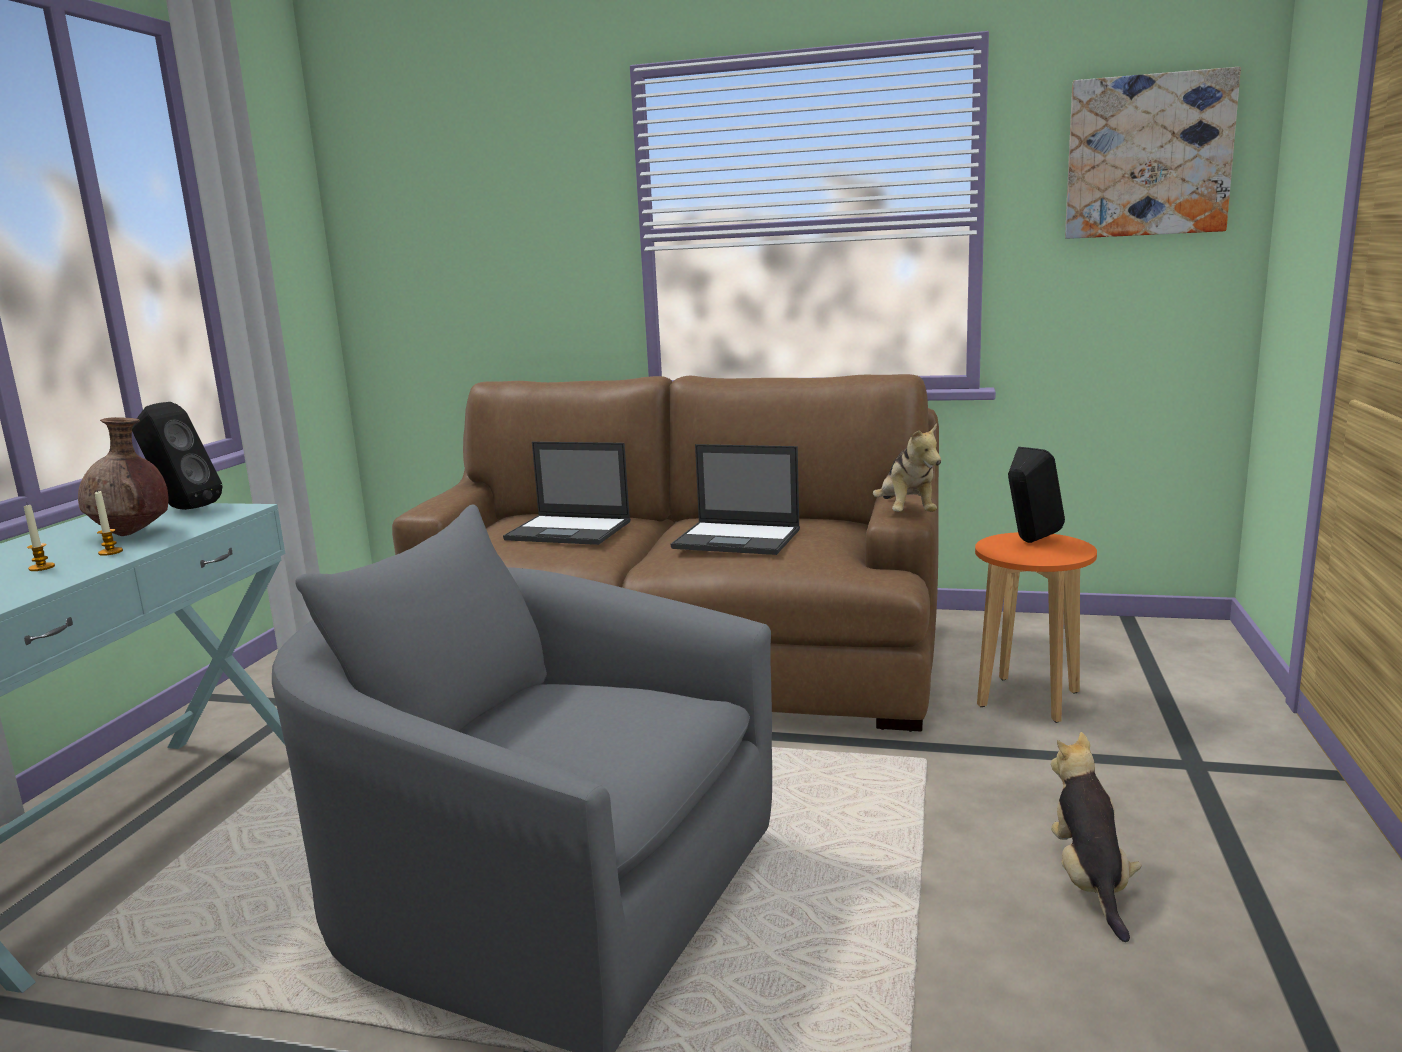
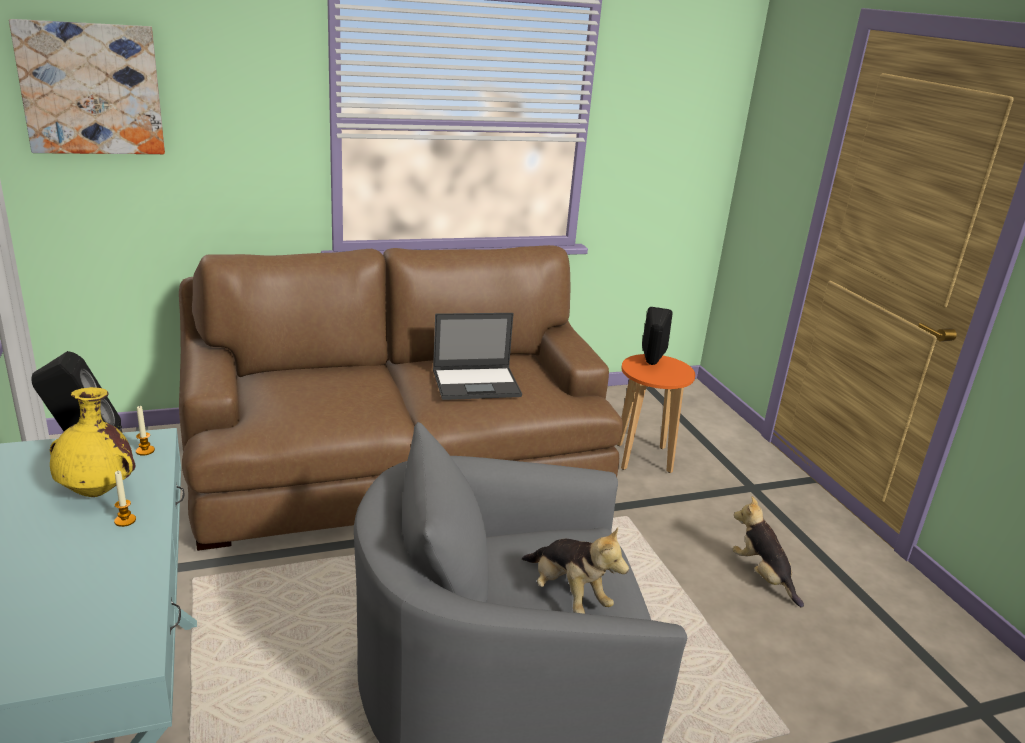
camera: 35 degrees left, 10 degrees up
candle [24,505,55,571] -> candle moved to [136,406,155,456]
brown vase [78,417,169,536] -> yellow vase [50,387,136,497]
laptop [503,442,631,545] -> none
plush toy [873,423,941,512] -> plush toy moved to [522,527,629,614]
picture [1065,67,1241,239] -> picture moved to [9,19,165,154]

